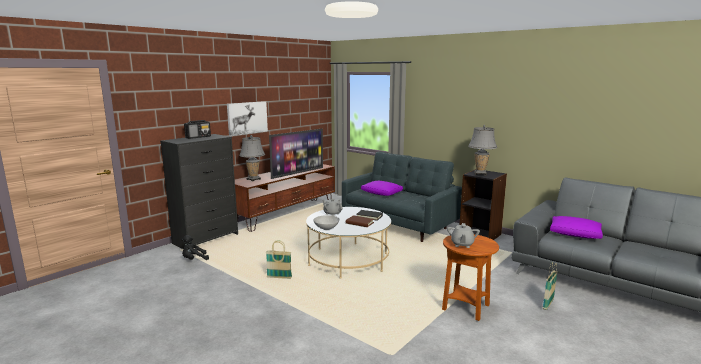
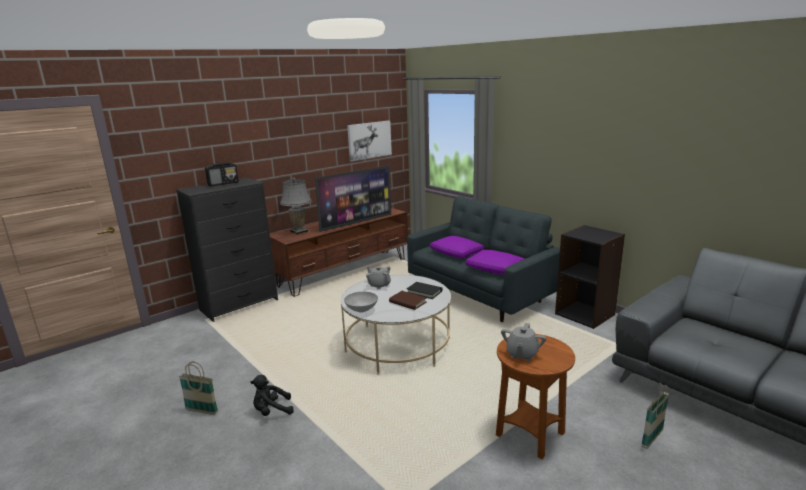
camera: 10 degrees right, 5 degrees up
black plush toy [181,235,209,260] -> black plush toy moved to [250,375,294,416]
picture [227,101,268,136] -> picture moved to [347,121,392,161]
basket [266,240,292,279] -> basket moved to [179,362,218,415]
grey table lamp [468,125,497,176] -> none
purple pillow [550,216,603,239] -> purple pillow moved to [465,250,524,275]

